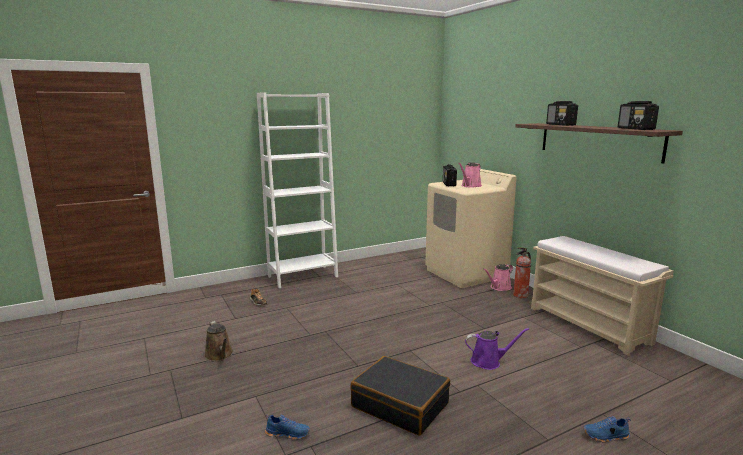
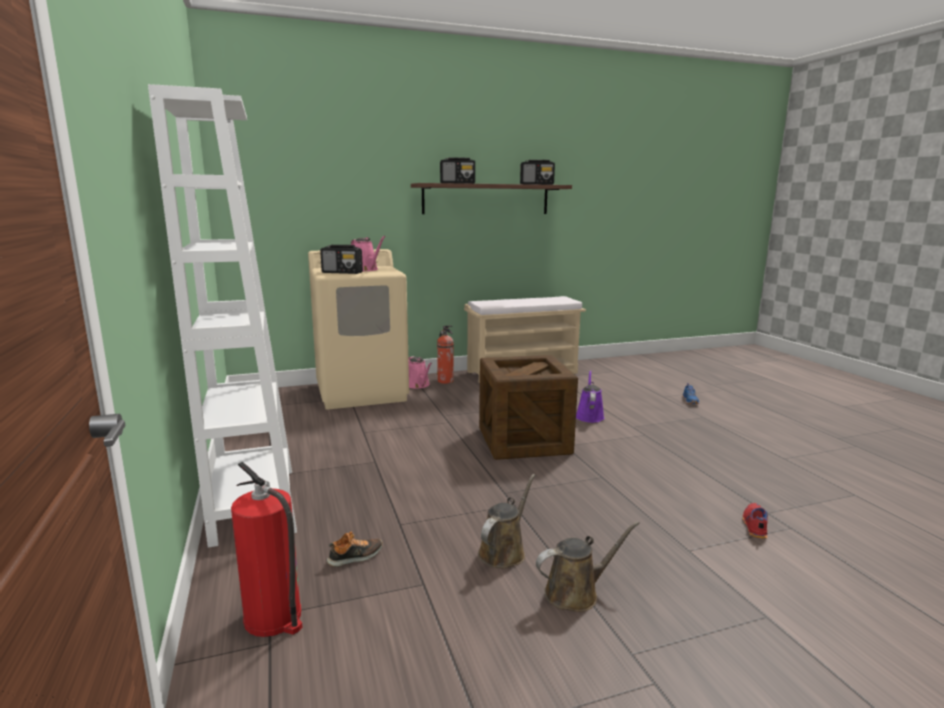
camera: 80 degrees left, 0 degrees up
blue shoe [265,414,310,440] -> red shoe [742,503,768,539]
black suitcase [350,356,450,435] -> none
none -> fire extinguisher [231,462,303,637]
none -> brown watering can [478,474,535,568]
none -> crate [479,355,578,460]

